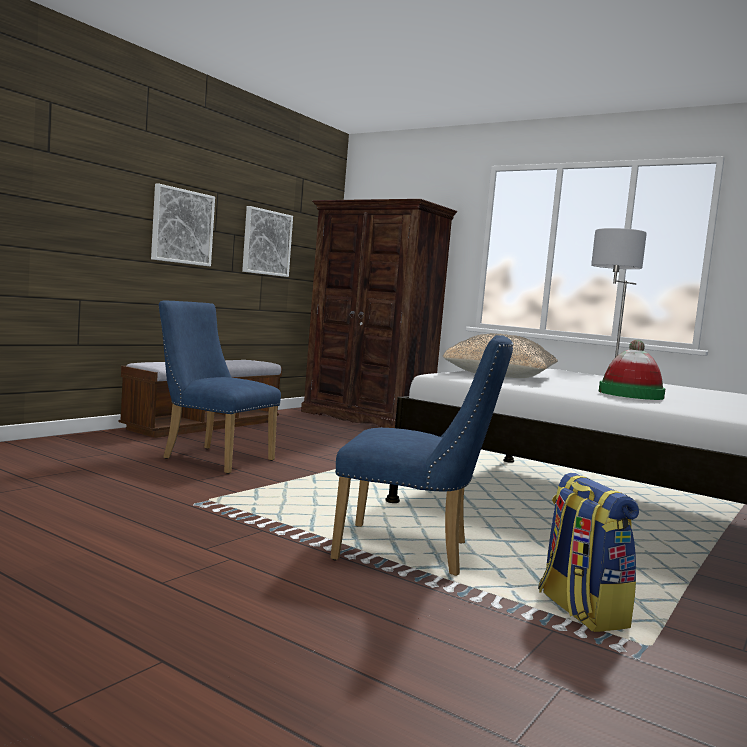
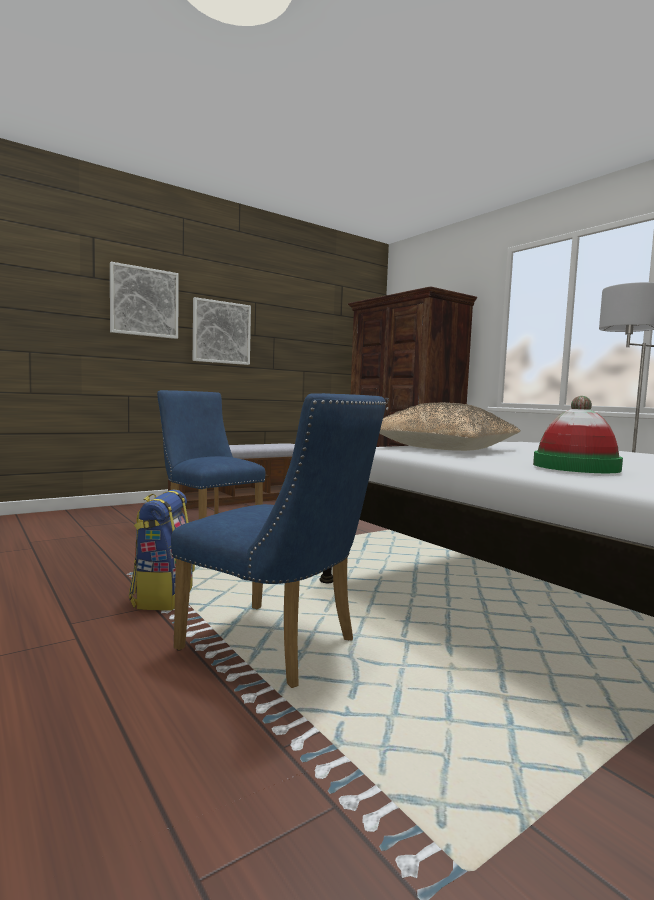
camera: 20 degrees right, 0 degrees up
picture [242,206,293,277] -> picture moved to [110,262,179,339]
backpack [538,473,639,632] -> backpack moved to [129,490,195,610]

